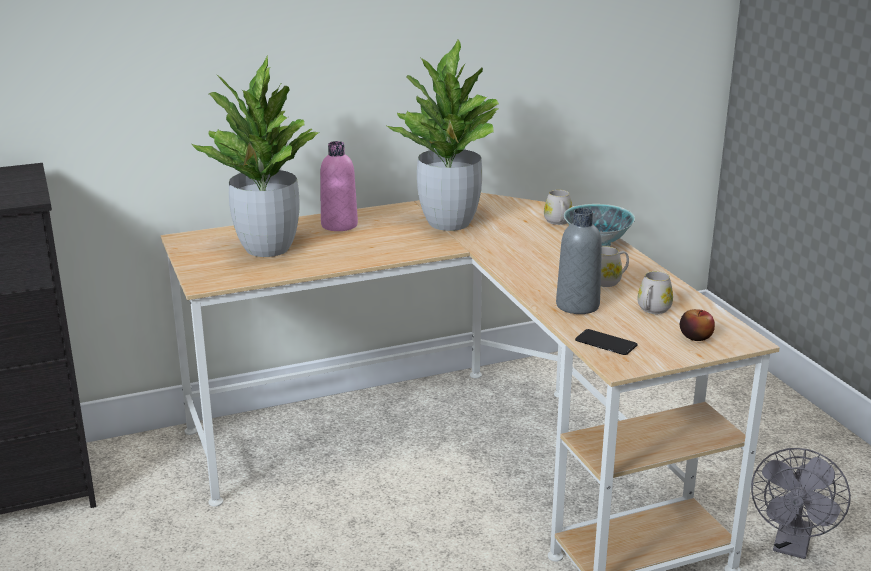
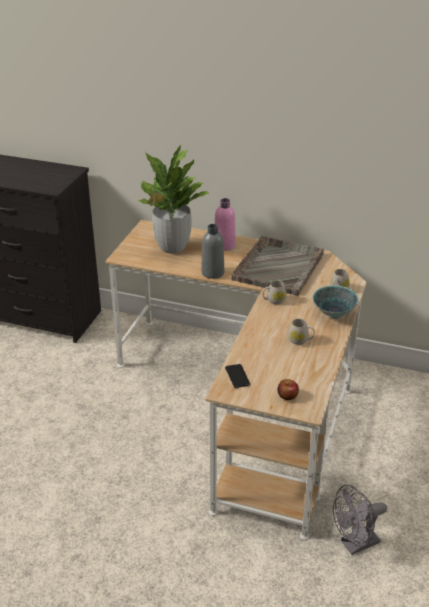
camera: 40 degrees right, 10 degrees up
potted plant [387,39,499,231] -> grey tray [231,236,324,296]
grey bottle [556,208,602,314] -> grey bottle moved to [201,224,224,279]
white mug [638,271,673,314] -> white mug moved to [262,280,286,305]

